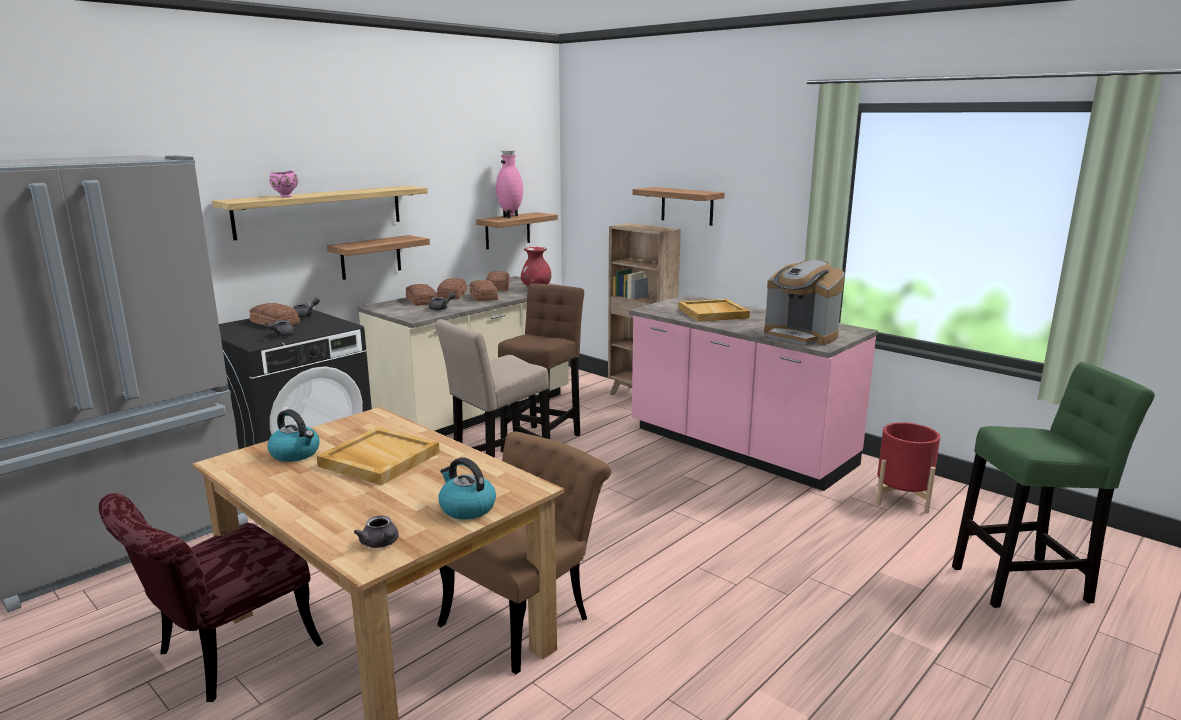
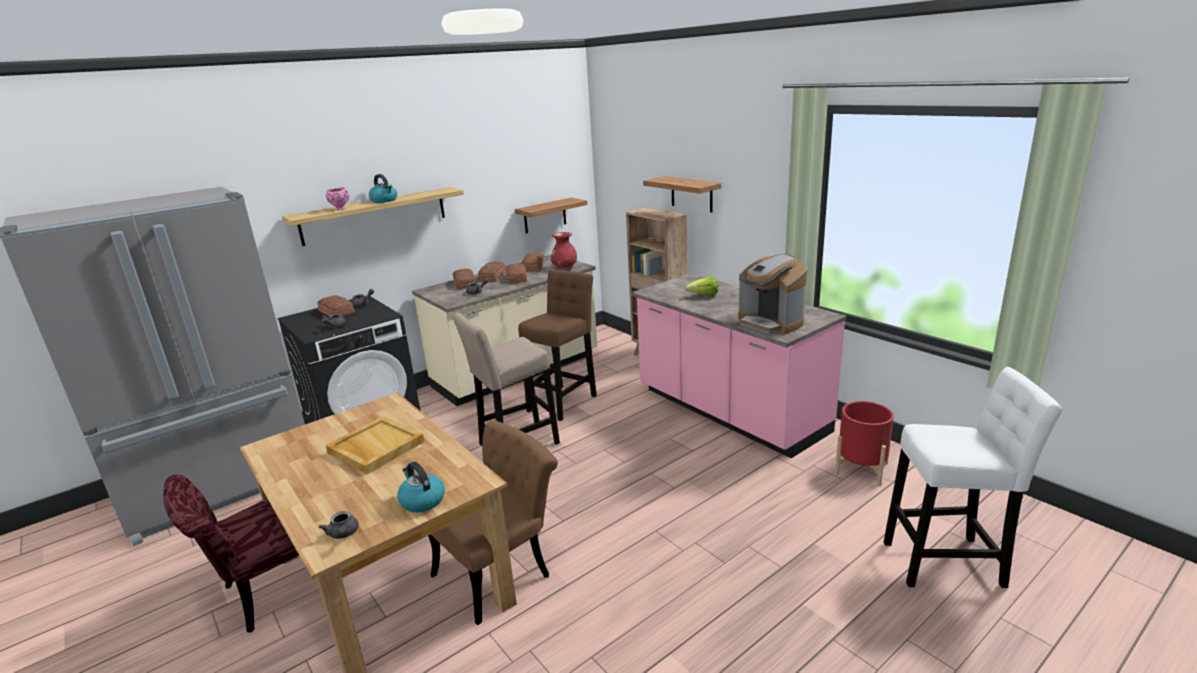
camera: 10 degrees right, 5 degrees up
kettle [267,409,320,462] -> kettle moved to [369,174,397,203]
shelf [327,235,430,280] -> none
pink vase [496,150,523,218] -> none
beige tray [678,299,750,322] -> lettuce [685,276,718,296]
green stool [952,362,1155,608] -> white stool [884,367,1062,588]

